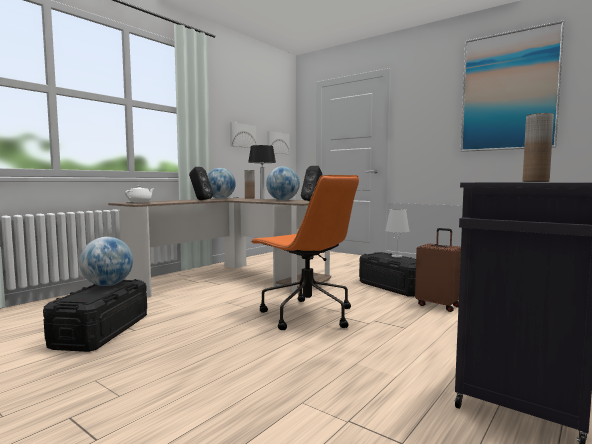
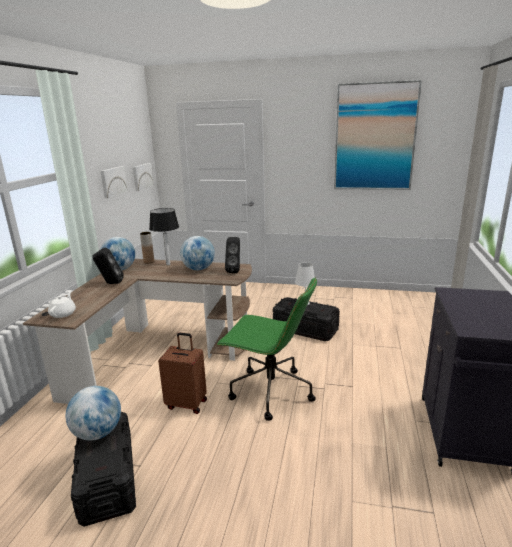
camera: 25 degrees left, 15 degrees up
orange office chair [250,175,359,330] -> green office chair [217,277,317,421]
brown suitcase [415,228,461,312] -> brown suitcase moved to [158,333,207,414]
brown vase [523,113,554,182] -> none

